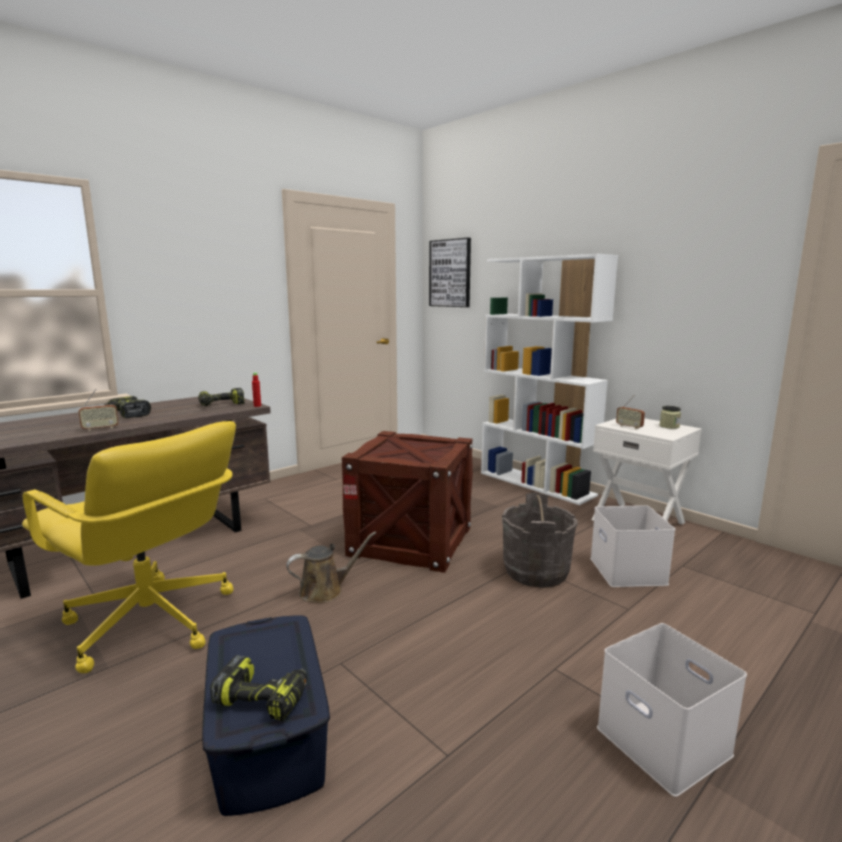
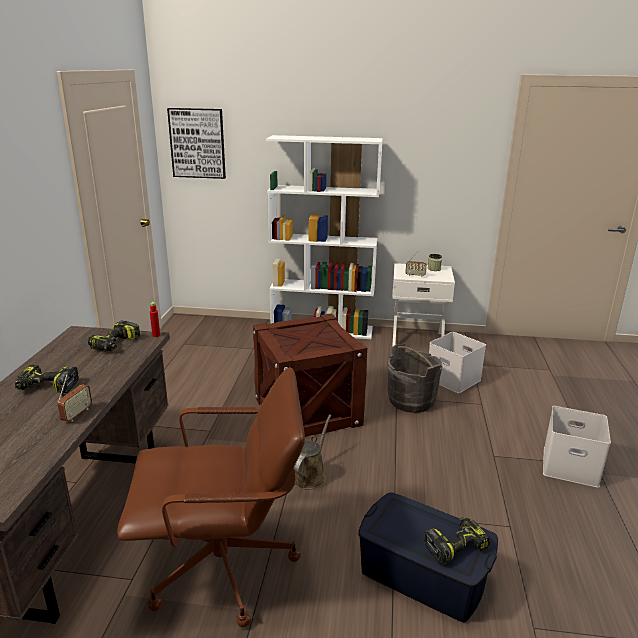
camera: 40 degrees left, 10 degrees up
yellow office chair [22,421,236,673] -> brown office chair [117,367,305,628]

